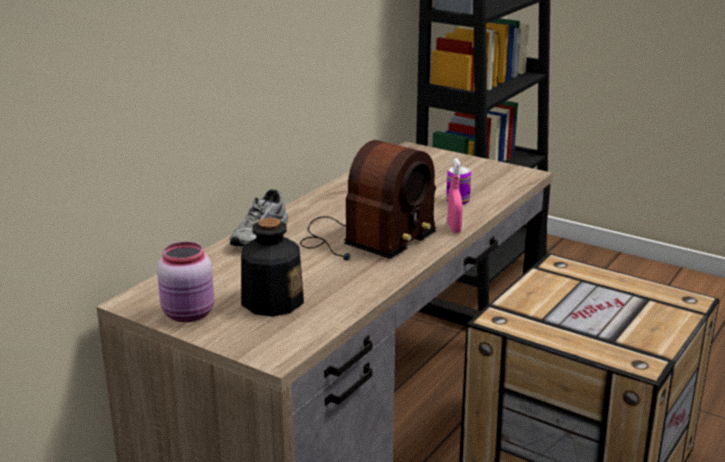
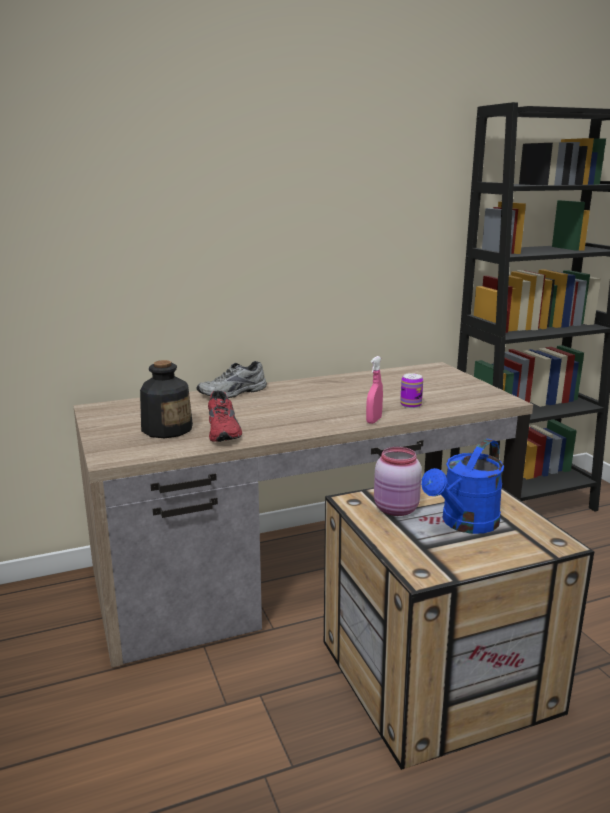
camera: 35 degrees right, 5 degrees down
pink jar [157,242,214,322] -> pink jar moved to [374,447,422,516]
radio [300,140,436,261] -> none
none -> red shoe [208,391,242,442]
none -> blue watering can [421,439,504,534]

